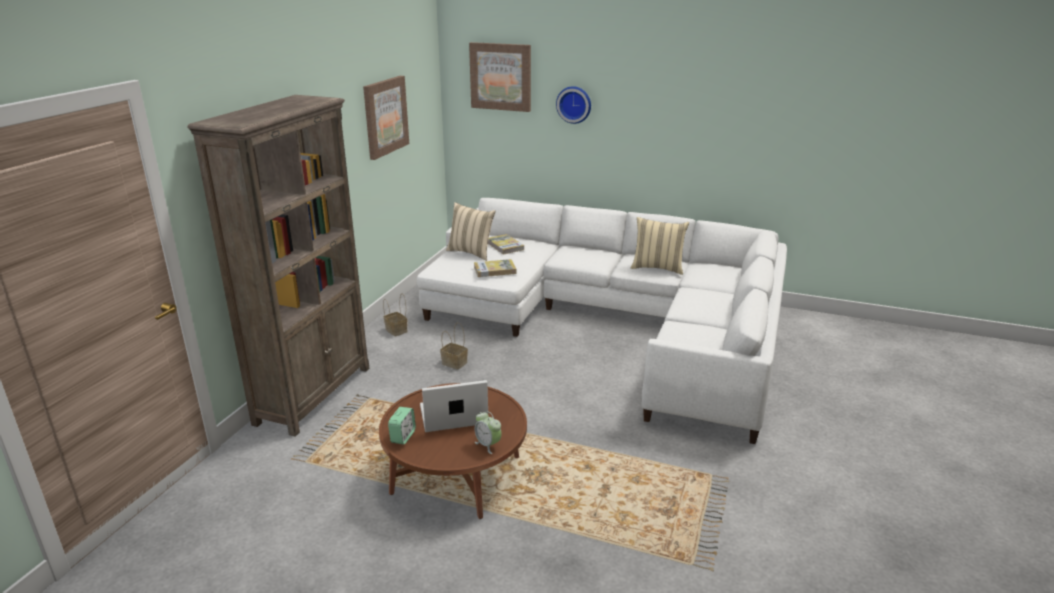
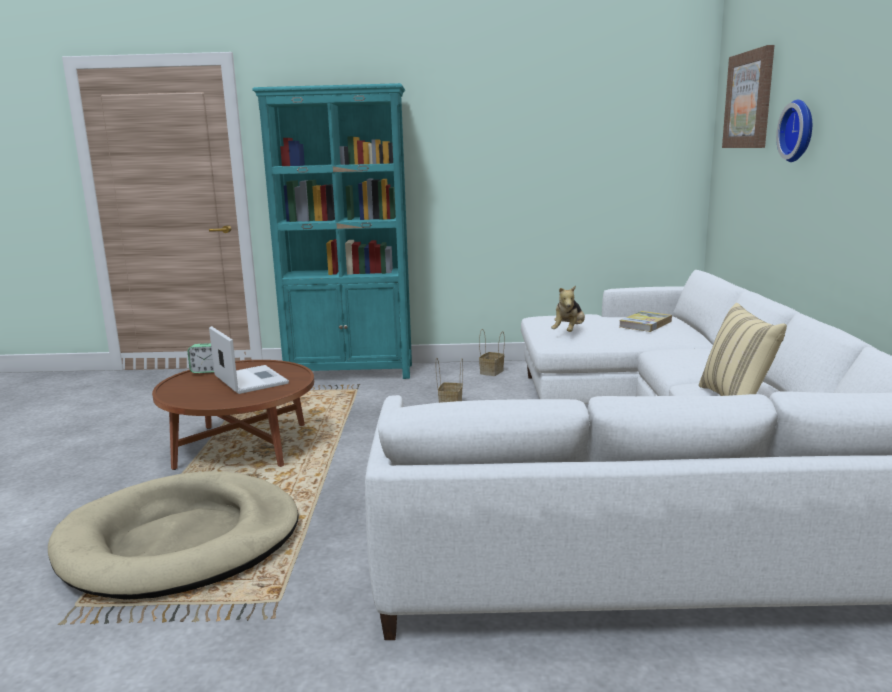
camera: 70 degrees right, 10 degrees down
brown bookcase [187,95,369,437] -> turquoise bookcase [252,83,412,379]
picture [363,76,409,160] -> none
beige pillow [446,202,495,261] -> none
book [474,259,517,277] -> plush toy [551,285,585,332]
alarm clock [474,411,502,454] -> none
none -> beige dog bed [48,471,299,600]

